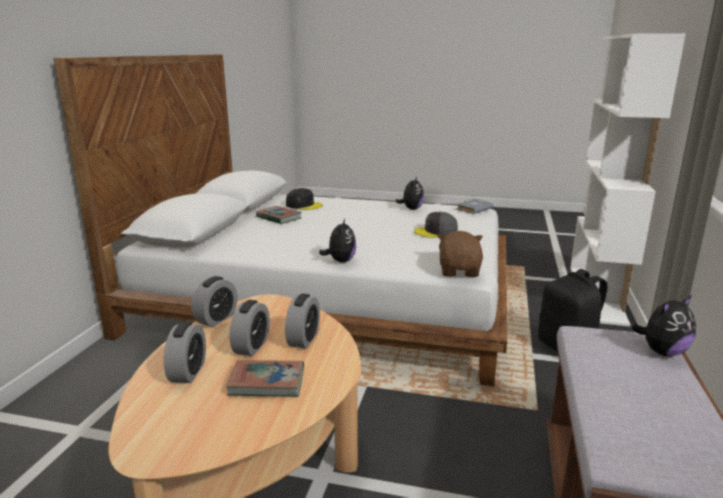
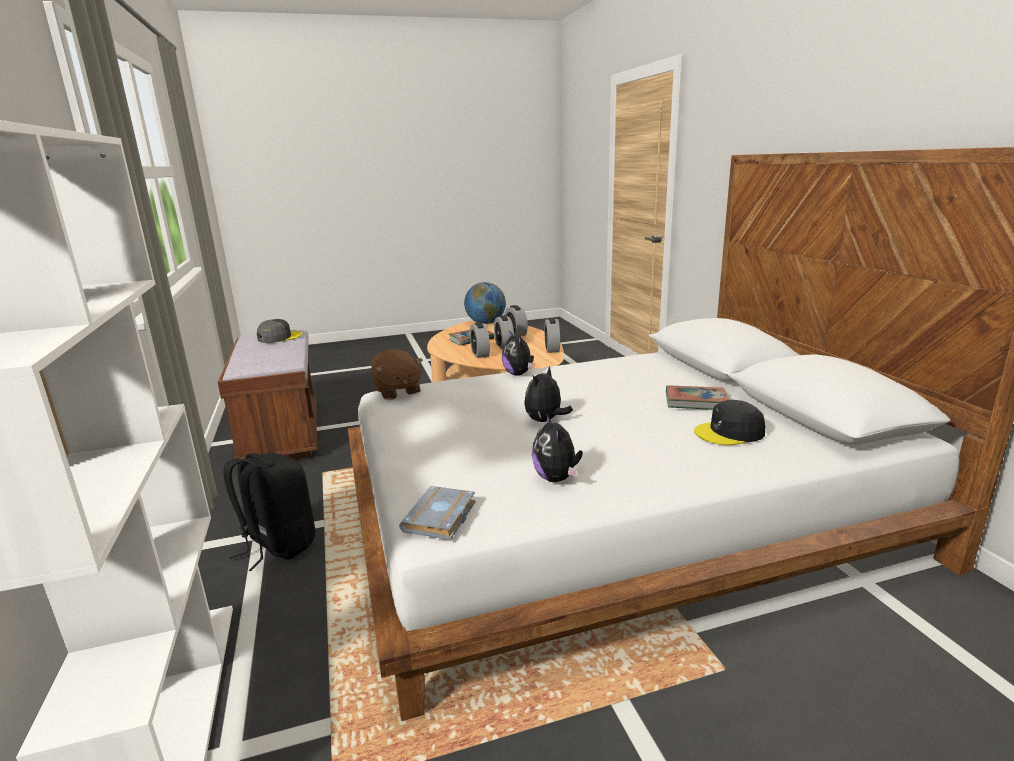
camera: 150 degrees right, 0 degrees up
grey cap [414,212,458,238] -> grey cap moved to [257,319,302,343]
plush toy [632,295,696,356] -> plush toy moved to [524,366,573,422]
none -> globe [464,282,506,324]

